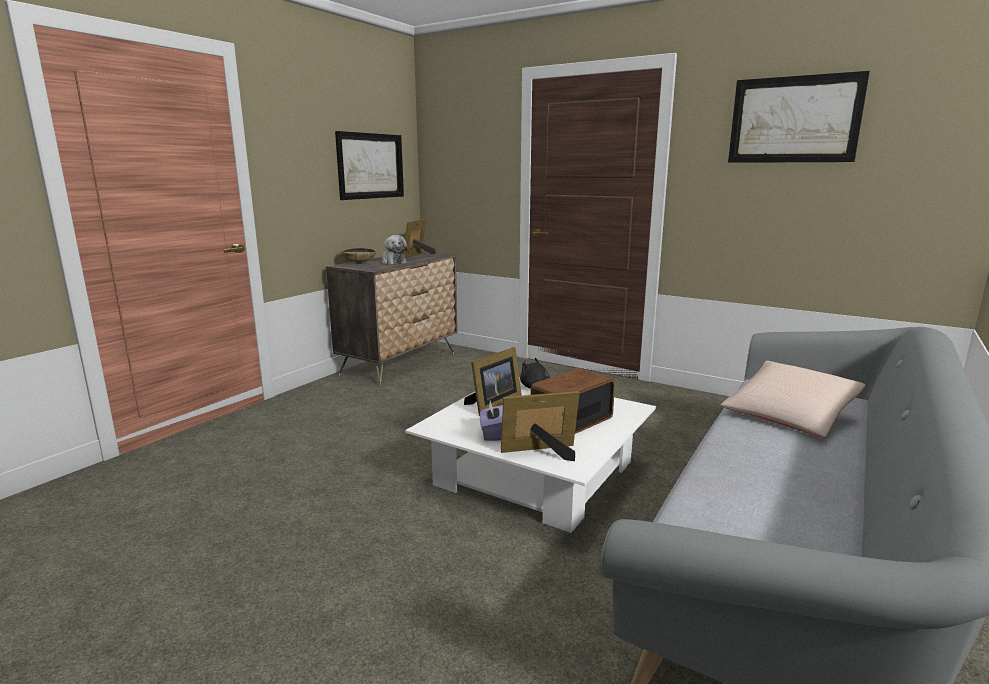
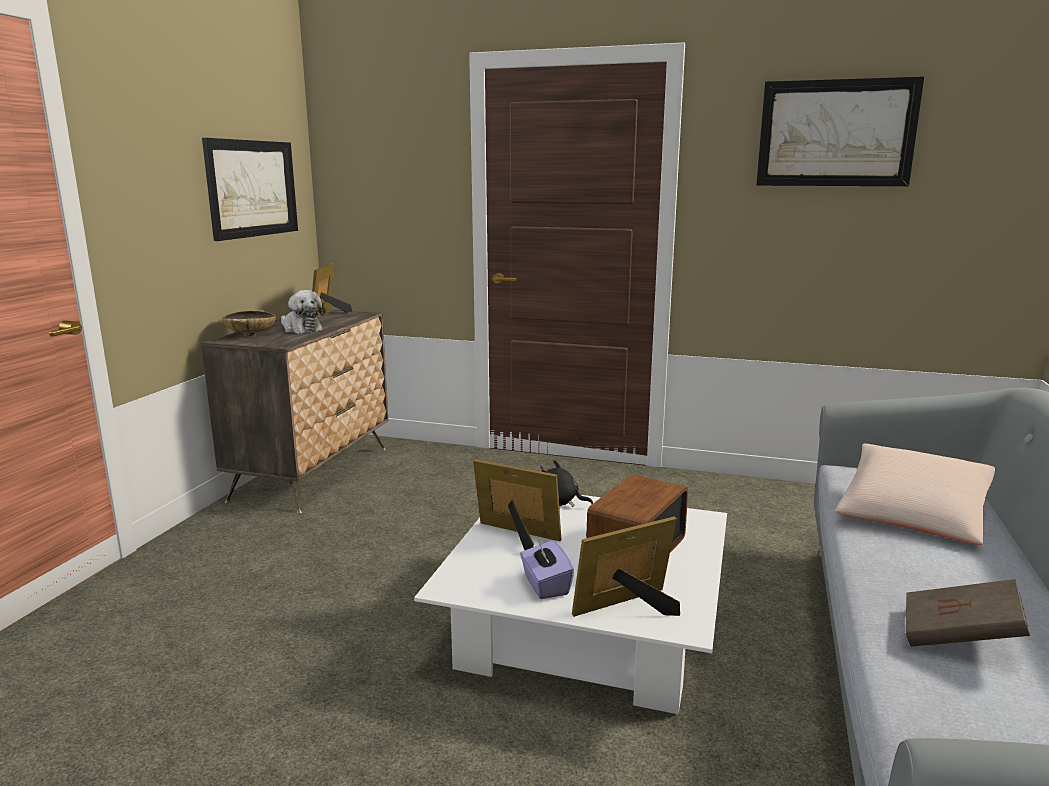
camera: 15 degrees left, 0 degrees up
picture frame [464,347,522,416] -> picture frame turned 90 degrees counterclockwise [473,459,561,550]
none -> brown book [905,579,1030,647]

